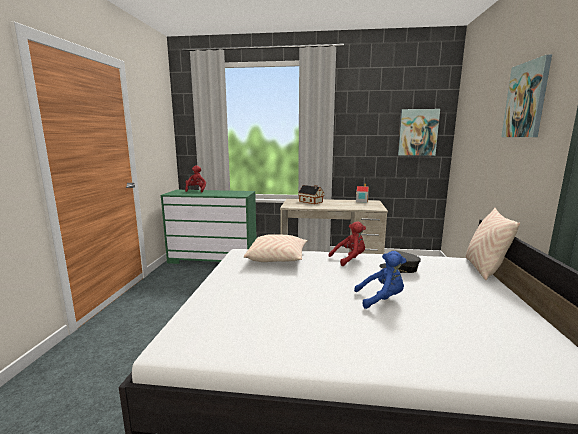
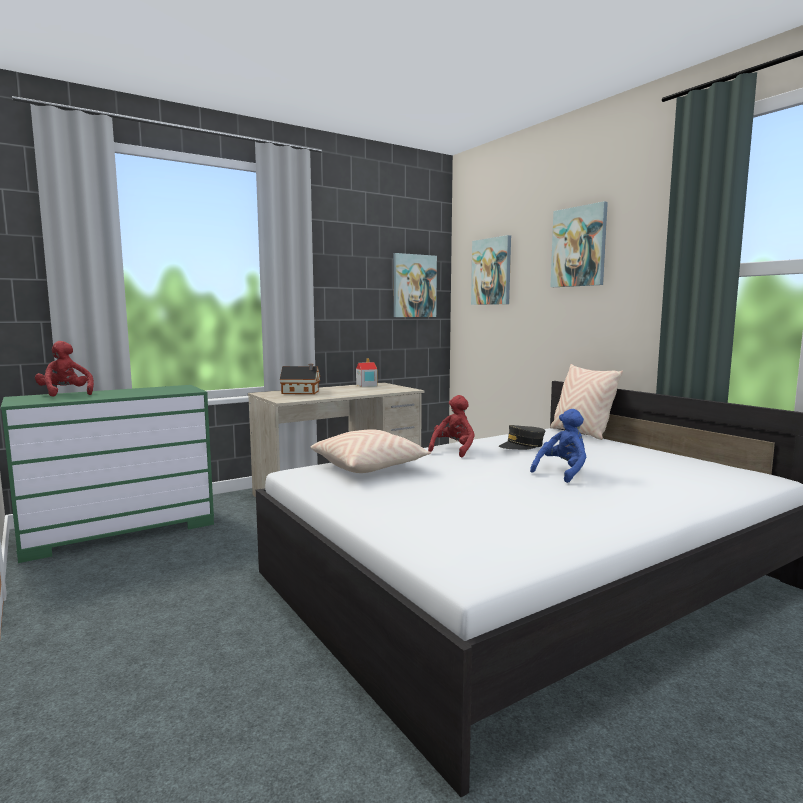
camera: 40 degrees left, 5 degrees down
none -> picture [471,235,511,305]

